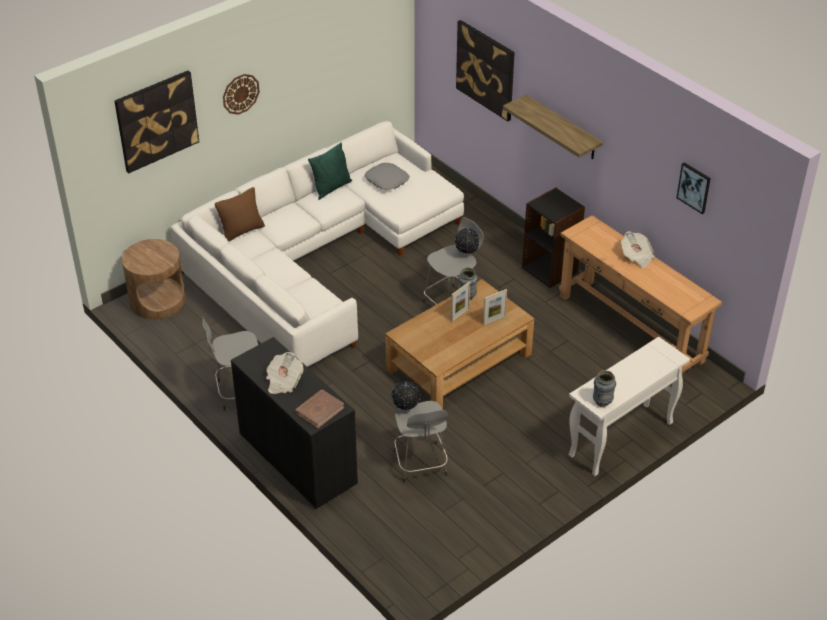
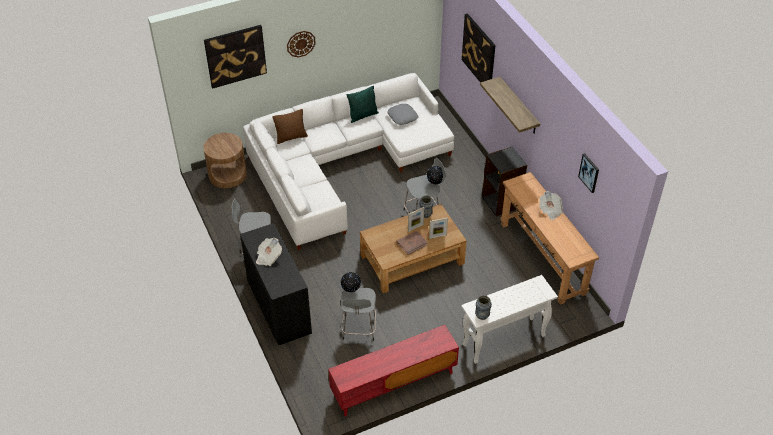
camera: 15 degrees right, 5 degrees up
brown book [295,390,344,429] -> brown book moved to [396,231,428,255]
none -> red tv stand [328,325,459,416]

